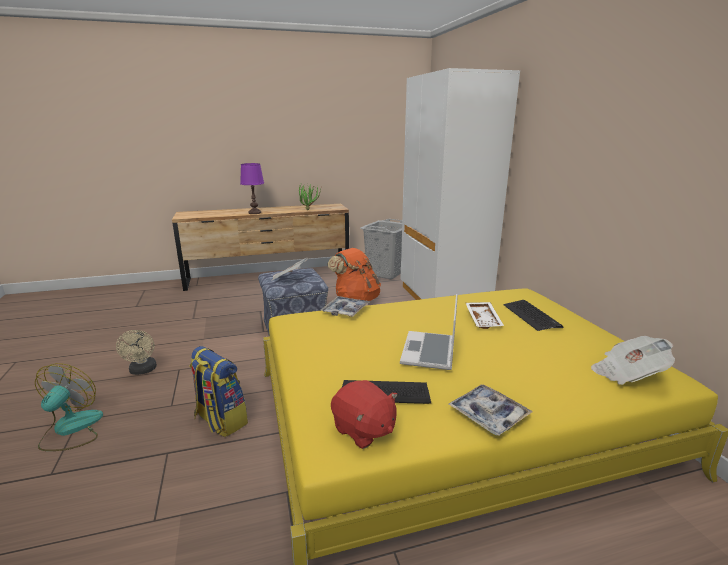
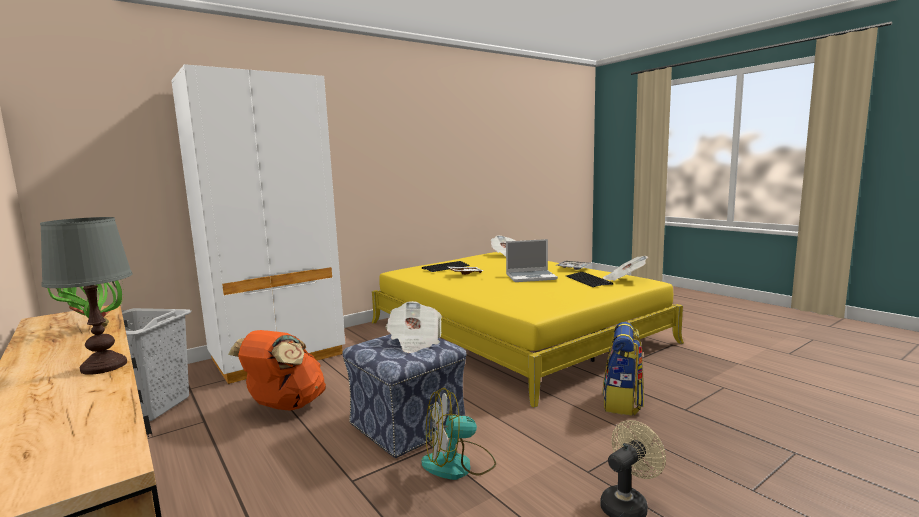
camera: 110 degrees left, 10 degrees down
fan [35,363,103,451] -> fan moved to [421,388,496,480]
purple table lamp [240,163,264,214] -> grey table lamp [40,217,133,375]
tray [320,296,369,317] -> none
red plush toy [331,380,398,449] -> newspaper [603,256,648,281]

